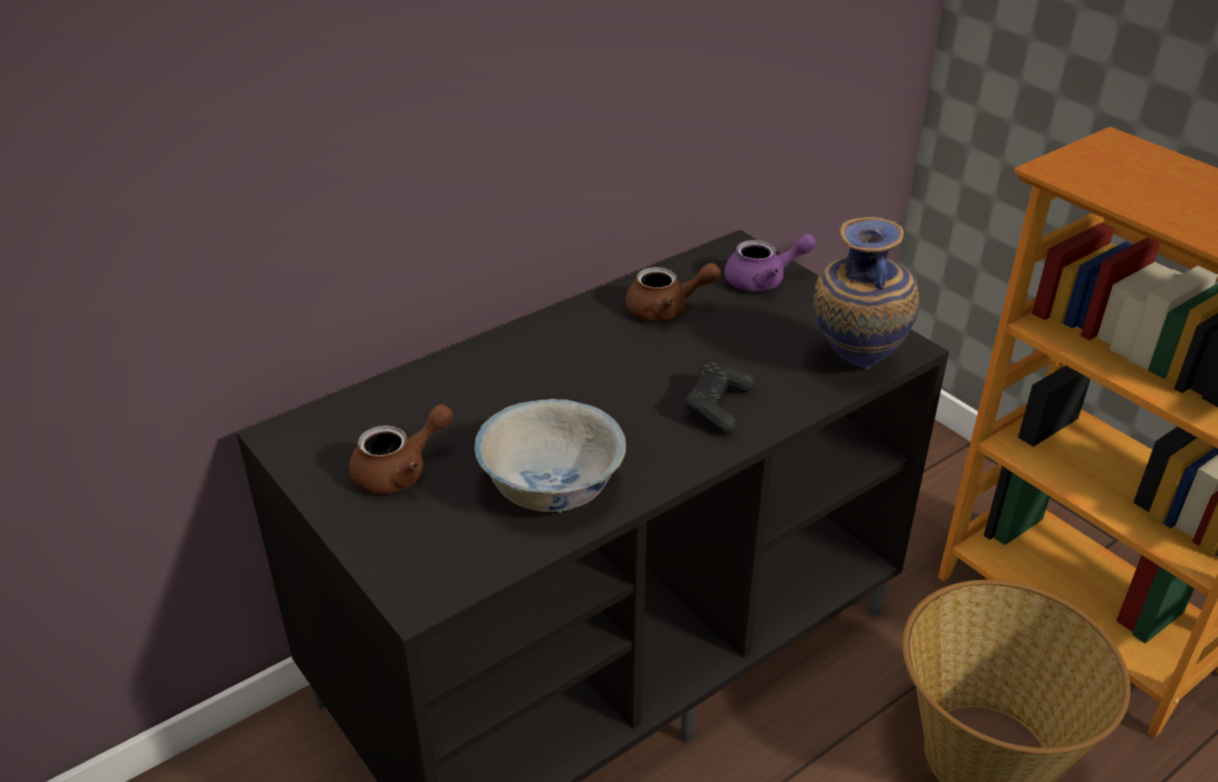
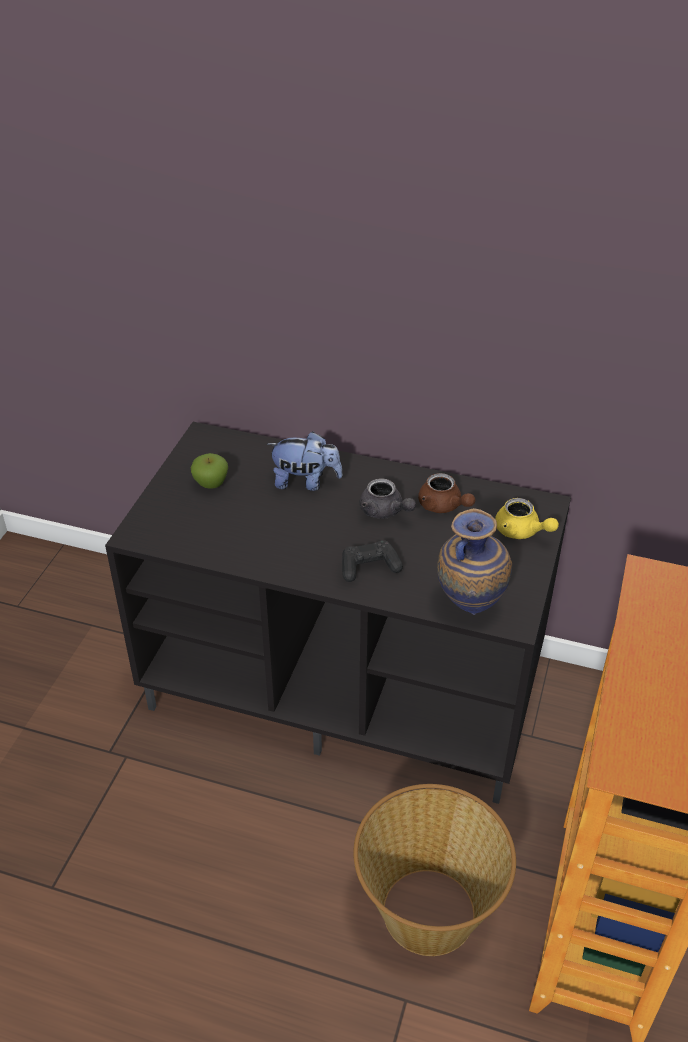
camera: 55 degrees right, 5 degrees up
brown teapot [349,404,453,494] -> apple [191,453,228,489]
white bowl [474,399,626,513] -> none
purple teapot [724,233,816,292] -> yellow teapot [495,498,559,539]
none -> plush toy [268,432,343,491]
none -> grey teapot [360,478,416,519]

